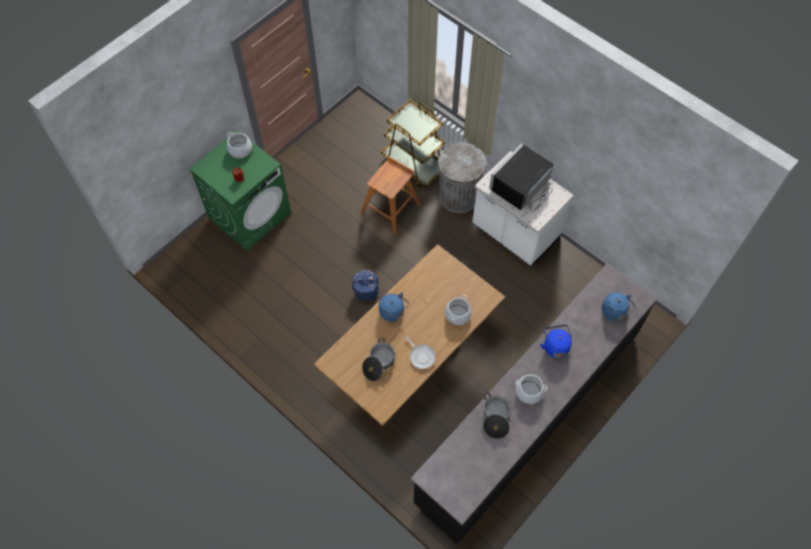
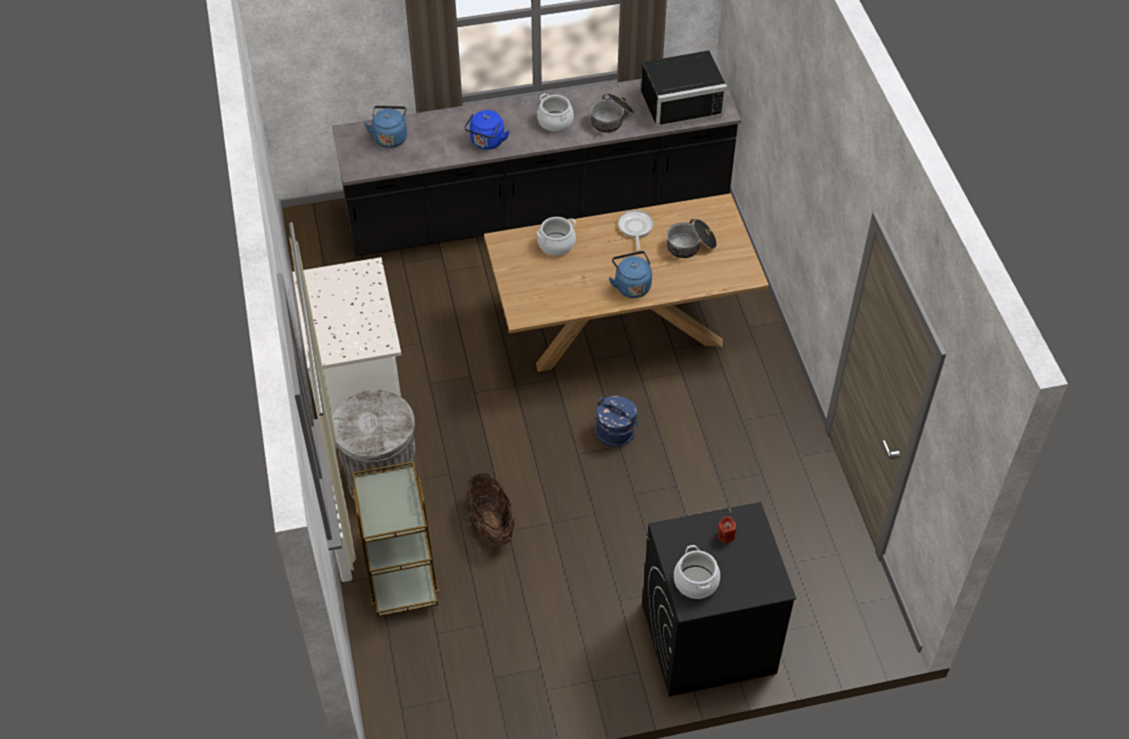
camera: 145 degrees left, 10 degrees down
green washing machine [189,130,291,251] -> black washing machine [642,502,796,696]
brown stool [360,156,420,235] -> basket [467,472,515,546]
black microwave [489,143,553,211] -> black microwave moved to [641,51,727,128]

